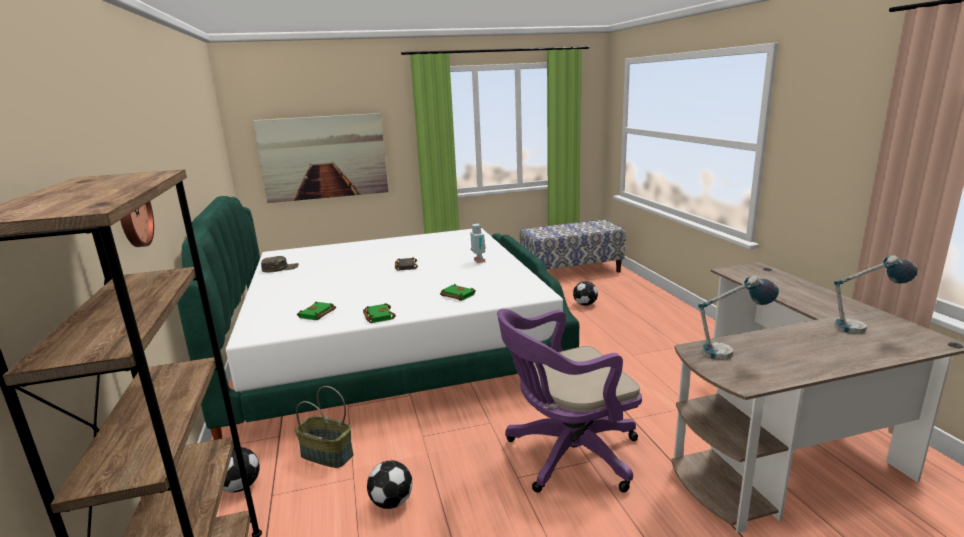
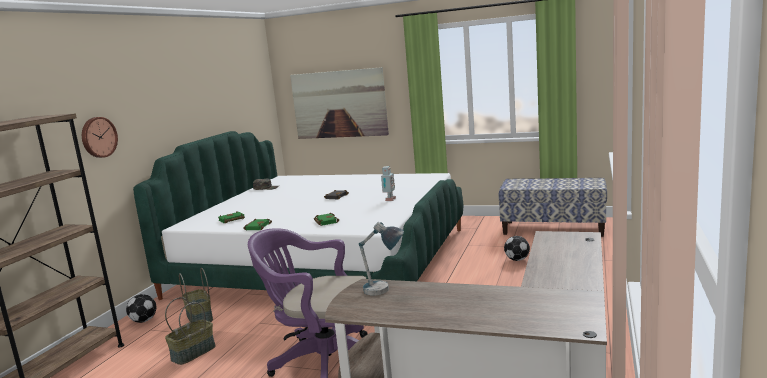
camera: 35 degrees right, 5 degrees down
football [367,460,412,509] -> basket [165,297,216,365]
table lamp [834,255,918,334] -> none

